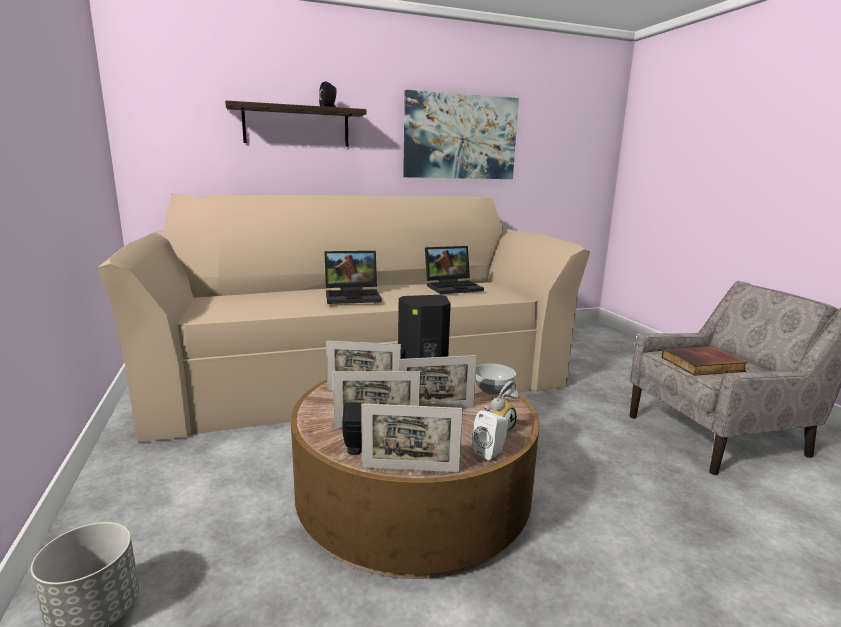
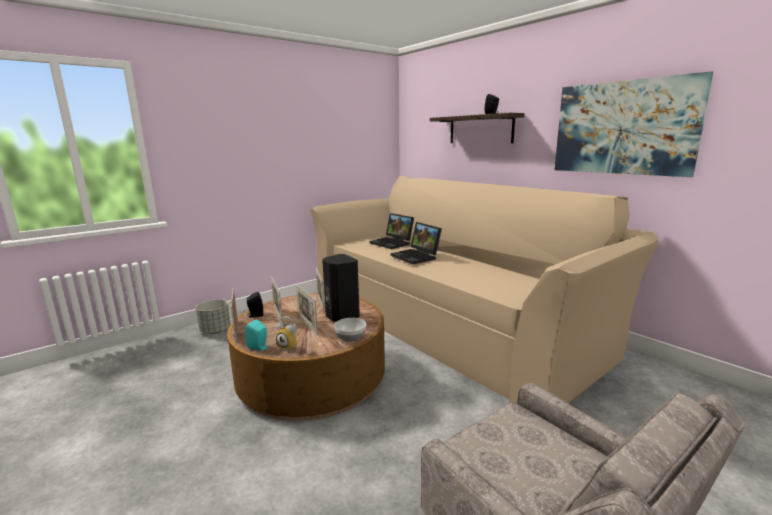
camera: 70 degrees right, 0 degrees up
laptop [425,246,484,294] -> laptop moved to [370,213,414,249]
white speaker [472,411,508,460] -> turquoise speaker [245,319,267,351]
book [661,346,748,376] -> none

